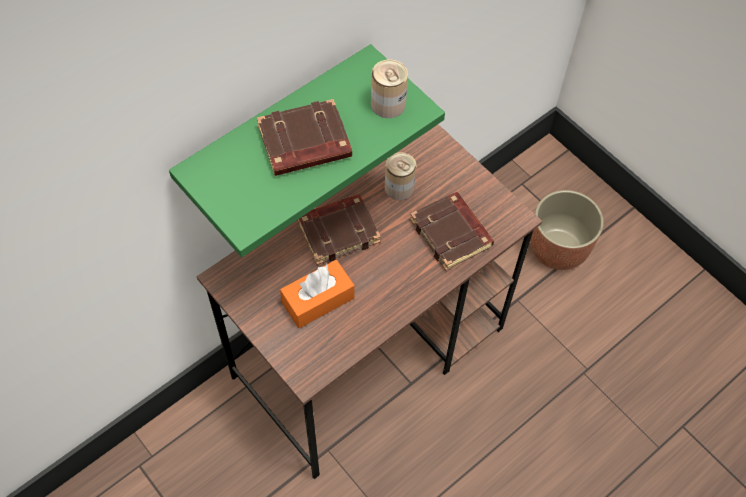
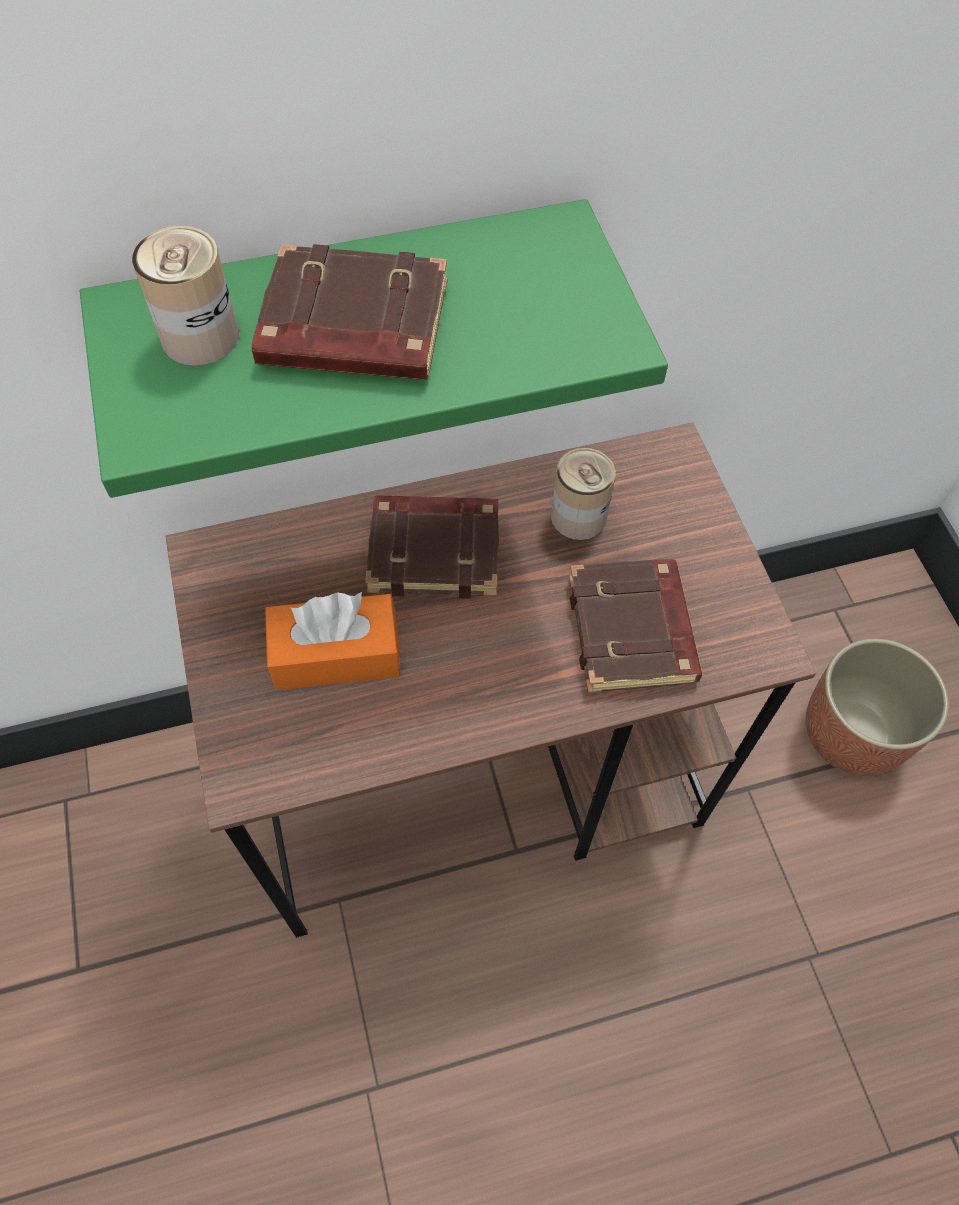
camera: 25 degrees right, 0 degrees up
can [371,60,408,118] -> can moved to [132,226,239,366]

